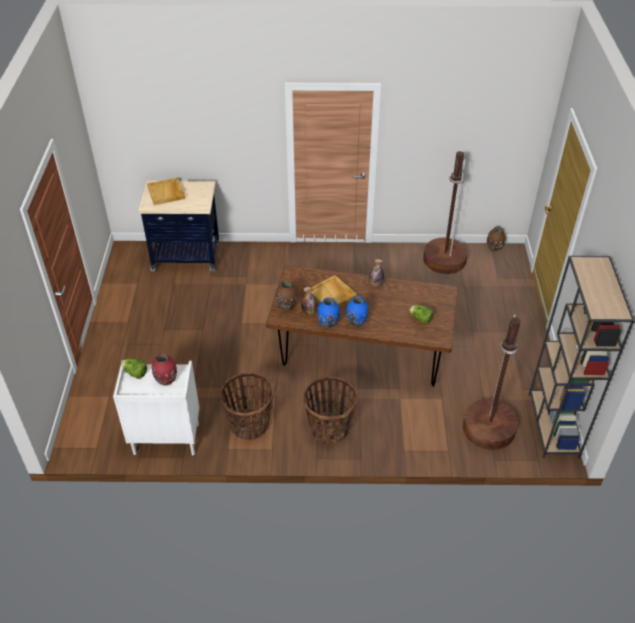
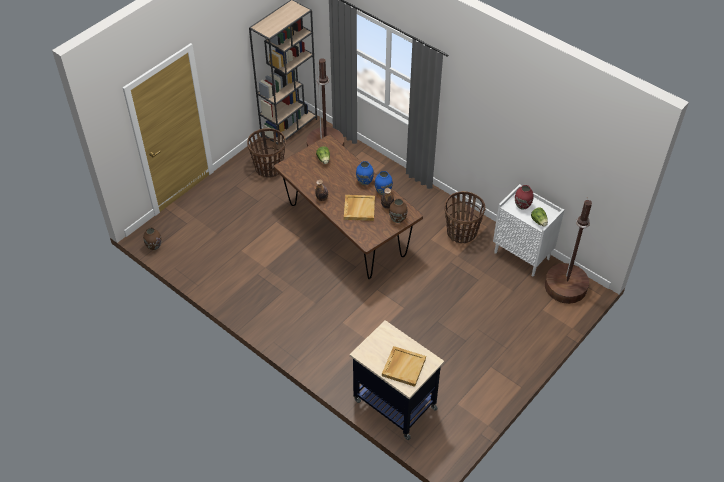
camera: 140 degrees left, 5 degrees up
basket [303,377,358,444] -> basket moved to [247,128,286,178]
brown floor lamp [423,151,467,274] -> brown floor lamp moved to [545,198,592,304]

